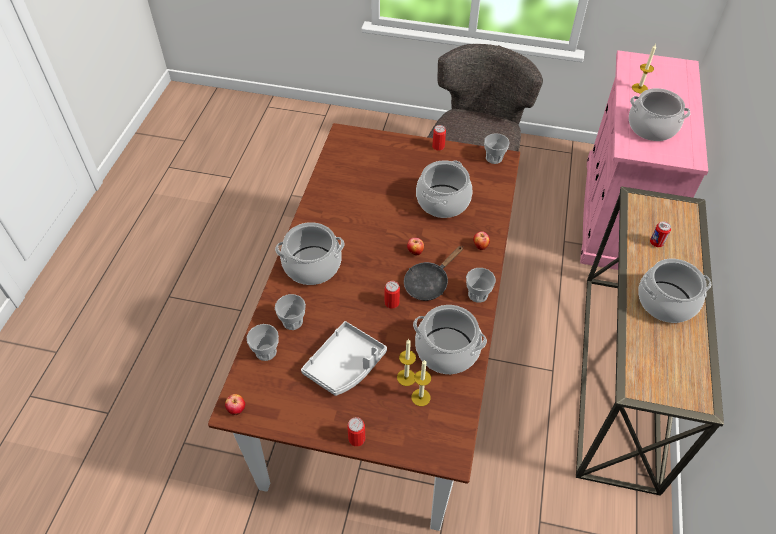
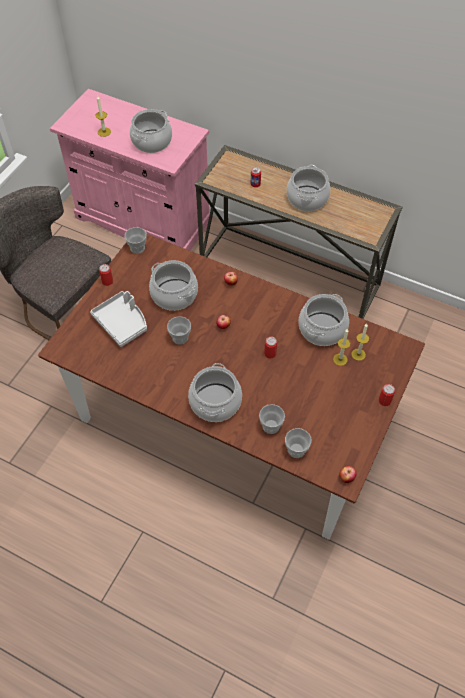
camera: 75 degrees left, 5 degrees up
grey tray [301,321,387,396] -> grey tray moved to [90,291,147,347]
black frying pan [404,246,463,301] -> none
cup [466,268,496,303] -> cup moved to [167,316,191,345]

